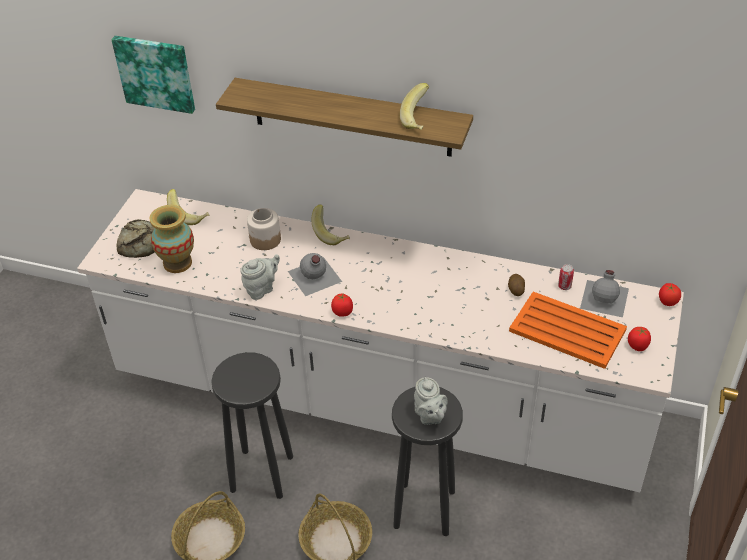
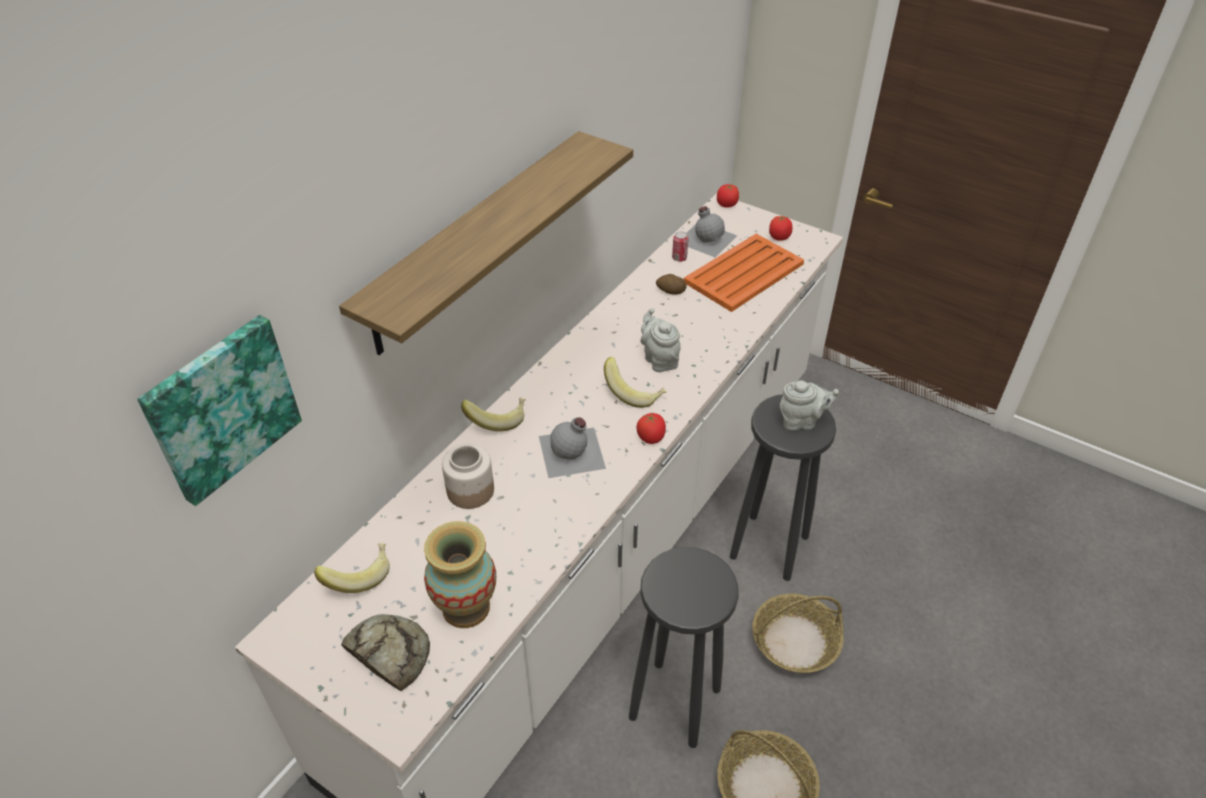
camera: 75 degrees left, 0 degrees up
grey teapot [240,254,280,300] -> grey teapot moved to [640,308,681,372]
banana [400,83,429,130] -> banana moved to [604,357,667,408]

